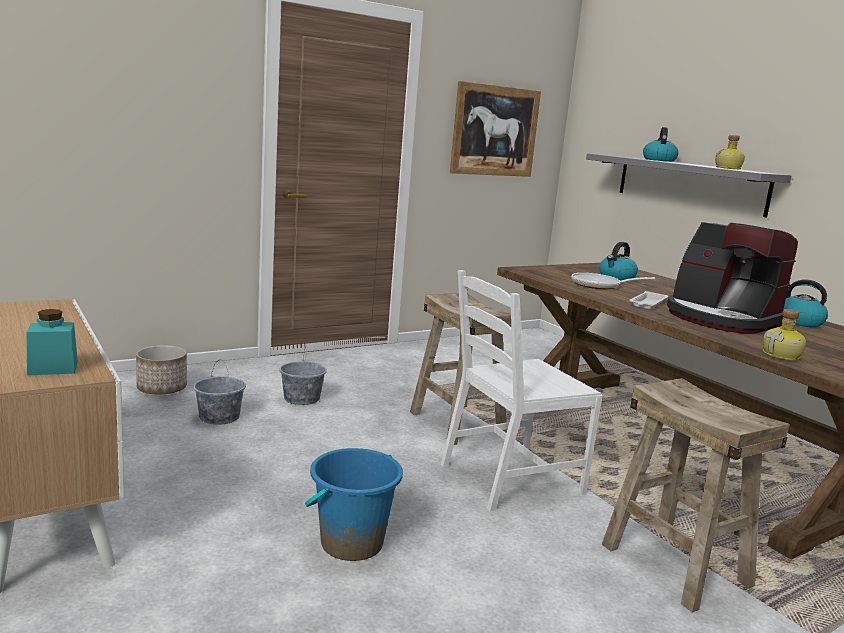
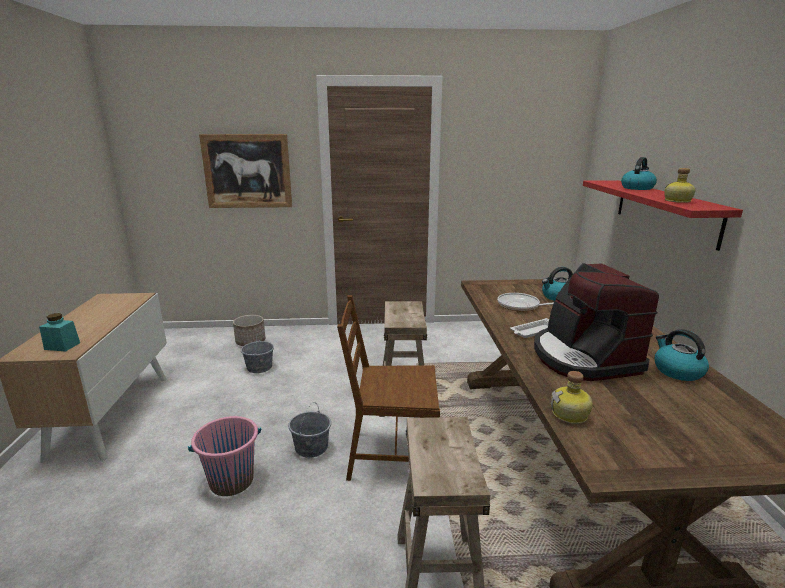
camera: 30 degrees right, 5 degrees up
grey bucket [279,345,327,405] -> grey bucket moved to [288,402,331,458]
blue bucket [305,448,403,561] -> pink bucket [188,416,261,496]
white chair [441,270,602,511] -> brown chair [337,295,440,481]
picture [450,81,541,177] -> picture moved to [199,134,292,208]
grey shelf [586,153,792,217] -> red shelf [583,180,743,251]

